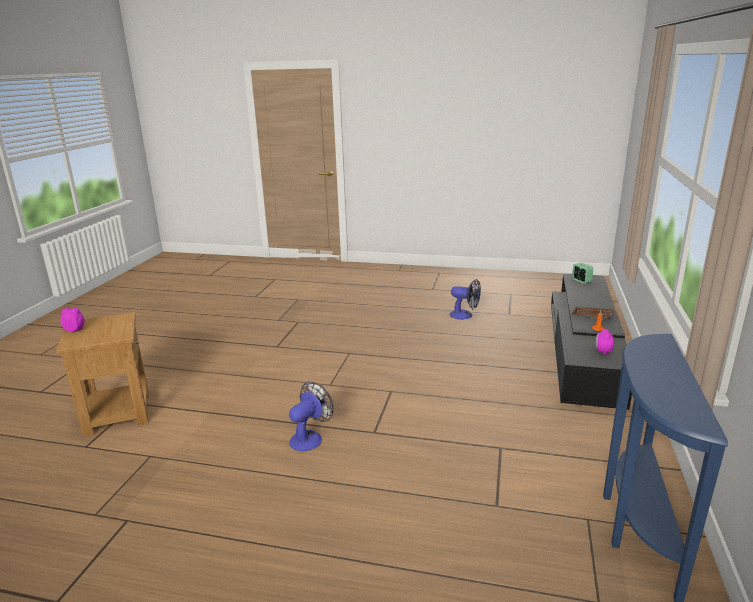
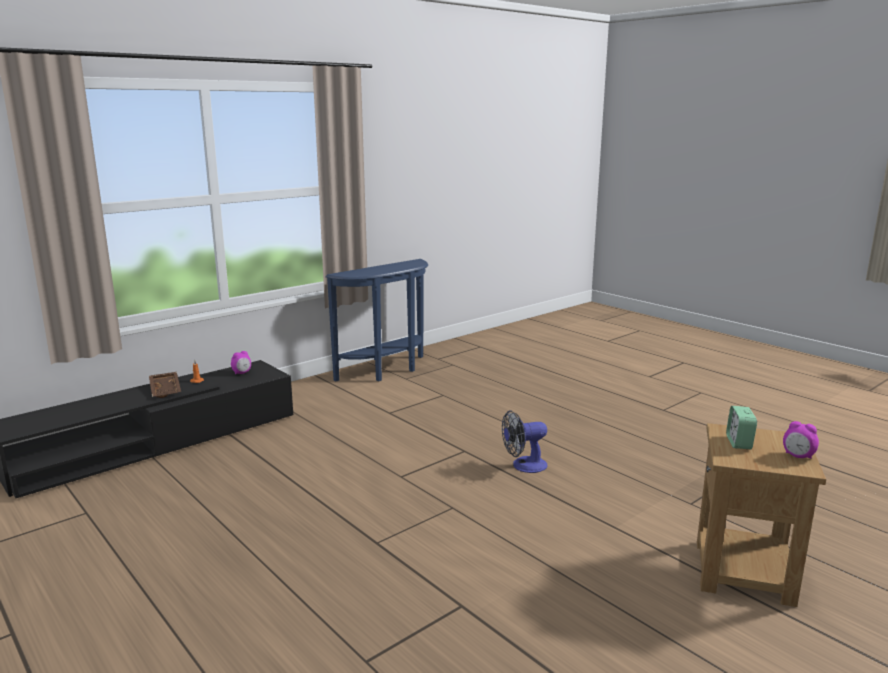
camera: 145 degrees left, 5 degrees down
fan [450,279,481,320] -> none
alarm clock [572,263,593,284] -> alarm clock moved to [726,406,757,449]

